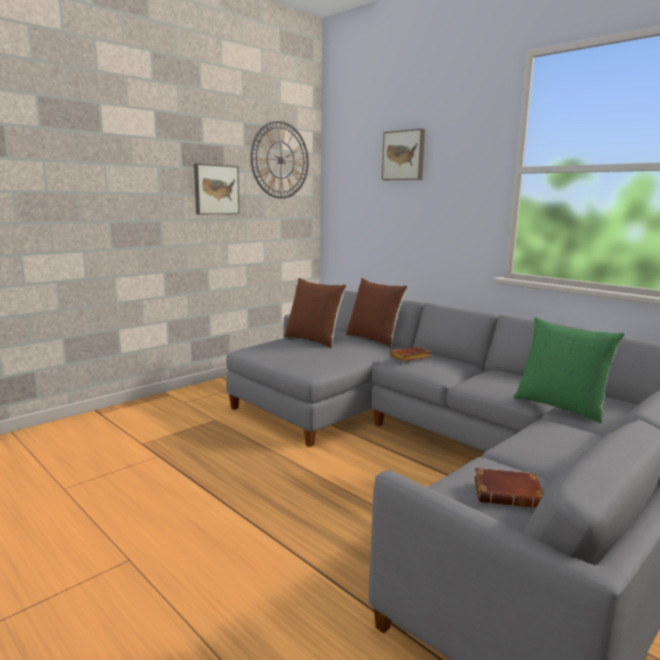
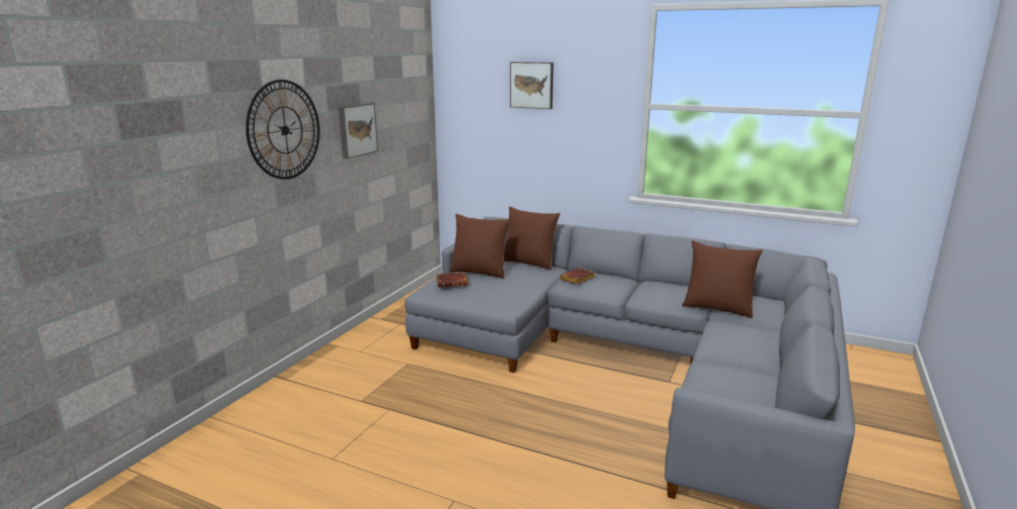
camera: 20 degrees left, 5 degrees up
wall clock [251,121,309,199] -> wall clock moved to [246,80,320,179]
brown book [474,468,544,508] -> brown book moved to [436,272,468,287]
green pillow [513,317,625,423] -> brown pillow [682,241,763,318]

